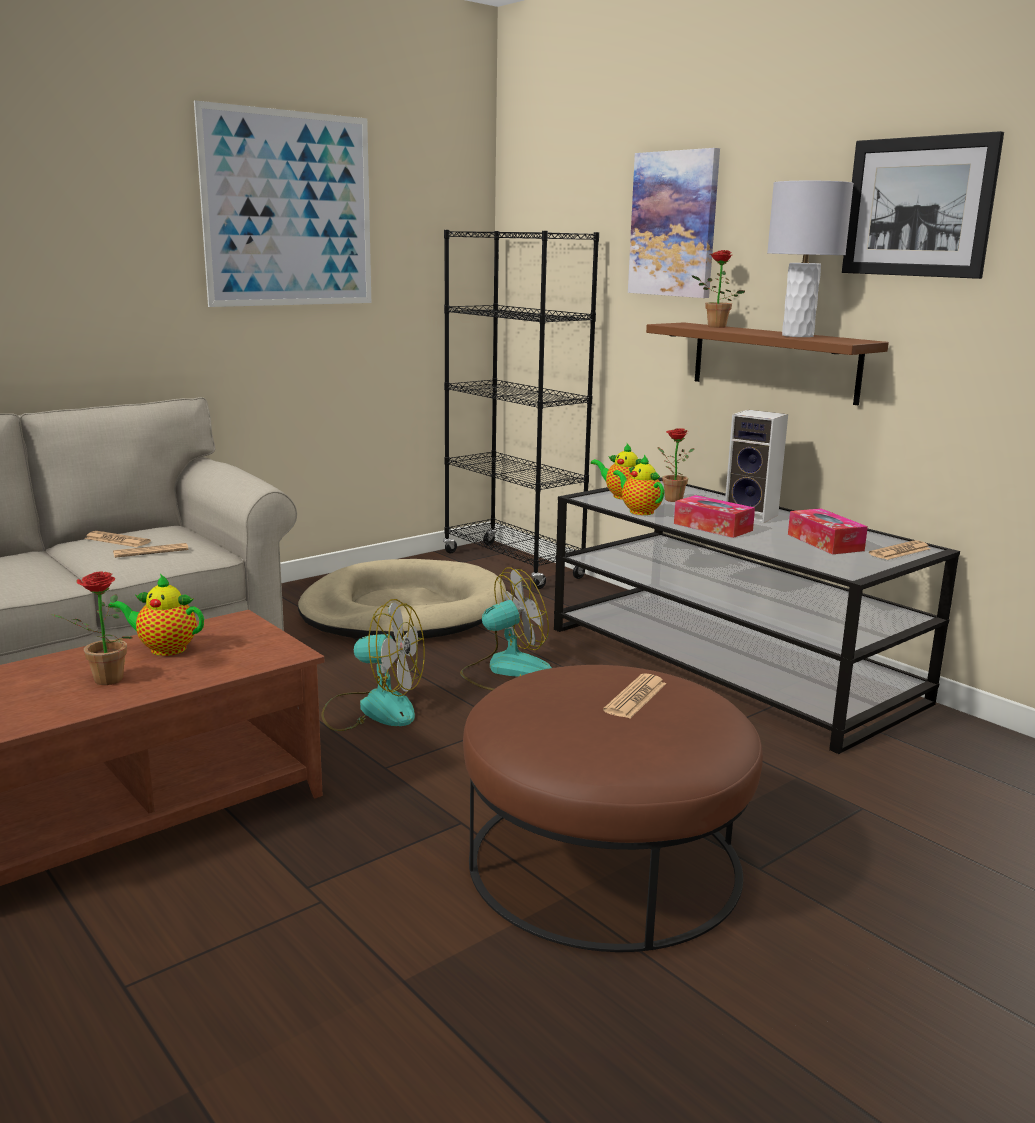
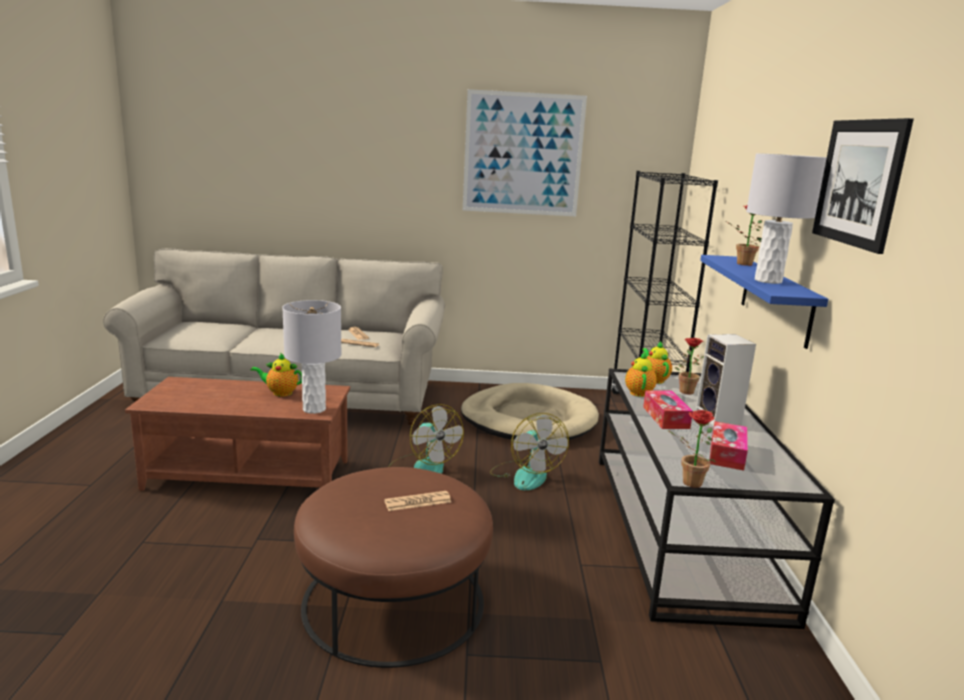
camera: 40 degrees right, 0 degrees up
potted plant [51,571,132,685] -> potted plant moved to [668,410,716,488]
teapot [108,574,204,656] -> teapot turned 45 degrees counterclockwise [251,353,302,397]
fan [460,568,552,690] -> fan turned 60 degrees clockwise [490,413,569,490]
picture [628,148,720,298] -> none
brown shelf [646,322,889,405] -> blue shelf [700,255,828,349]
newspaper [869,540,931,560] -> none
none -> grey table lamp [282,300,342,414]

